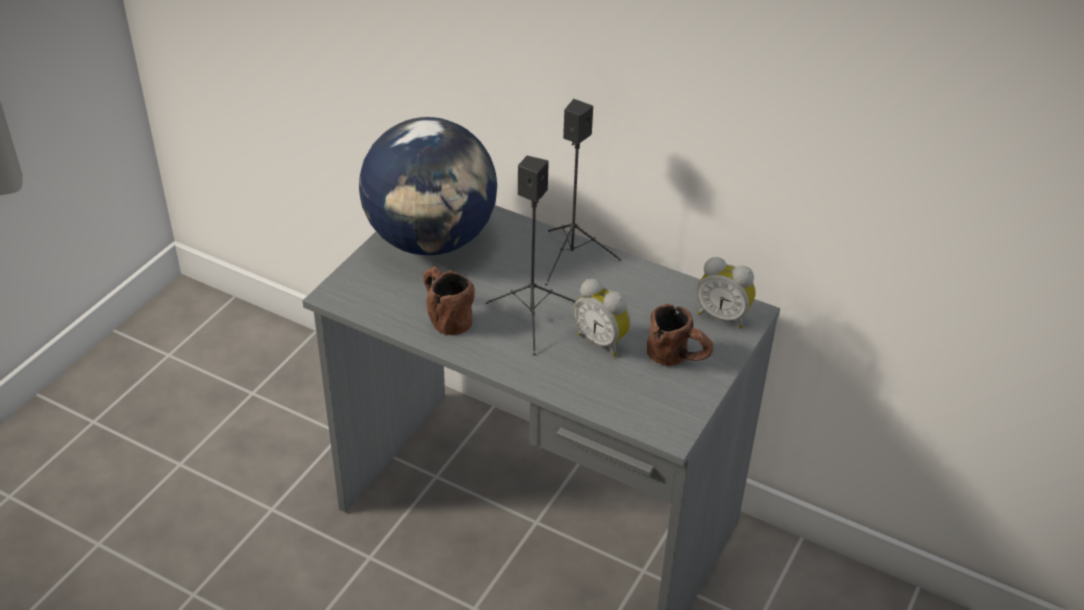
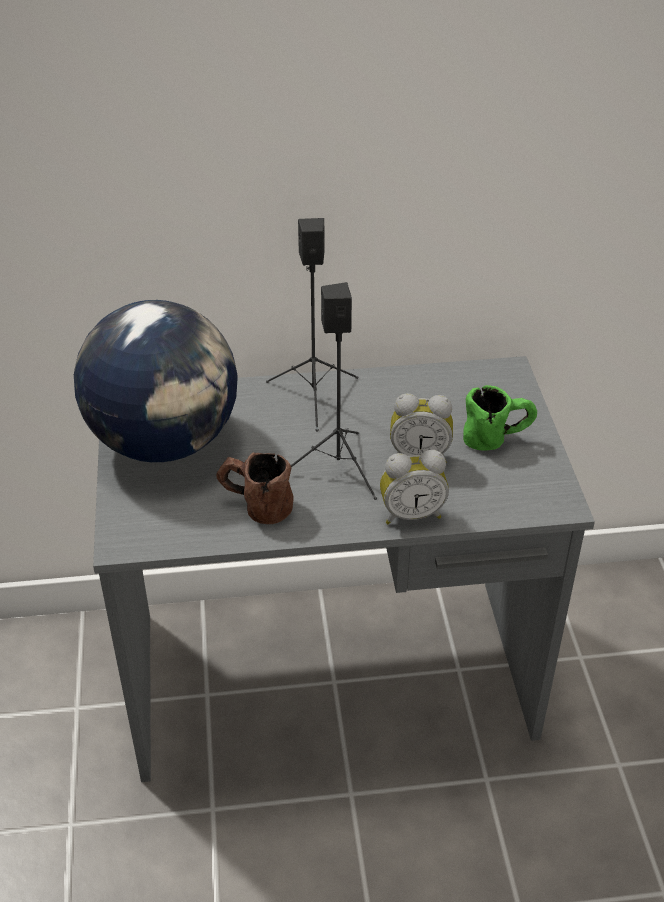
camera: 35 degrees left, 0 degrees up
brown mug [647,304,713,366] -> green mug [463,385,537,451]
alarm clock [696,257,756,329] -> alarm clock moved to [380,450,449,524]

